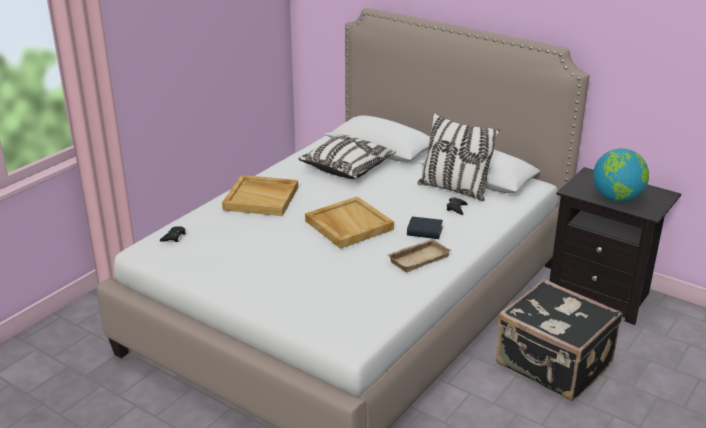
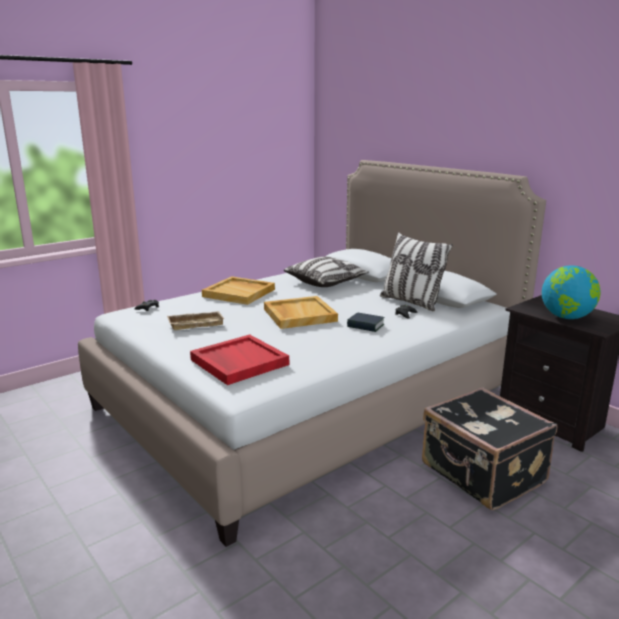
camera: 15 degrees right, 10 degrees down
beige tray [388,239,452,272] -> beige tray moved to [167,311,224,330]
none -> red tray [190,335,289,385]

